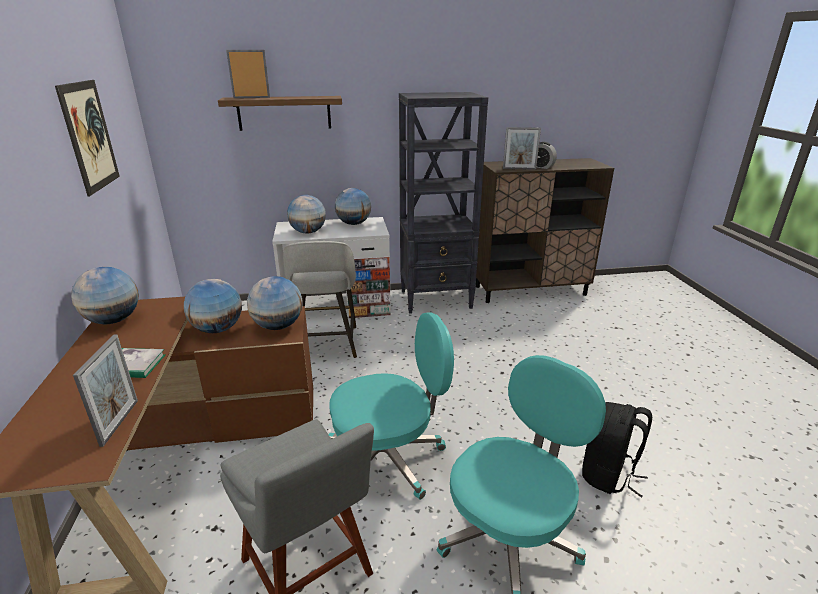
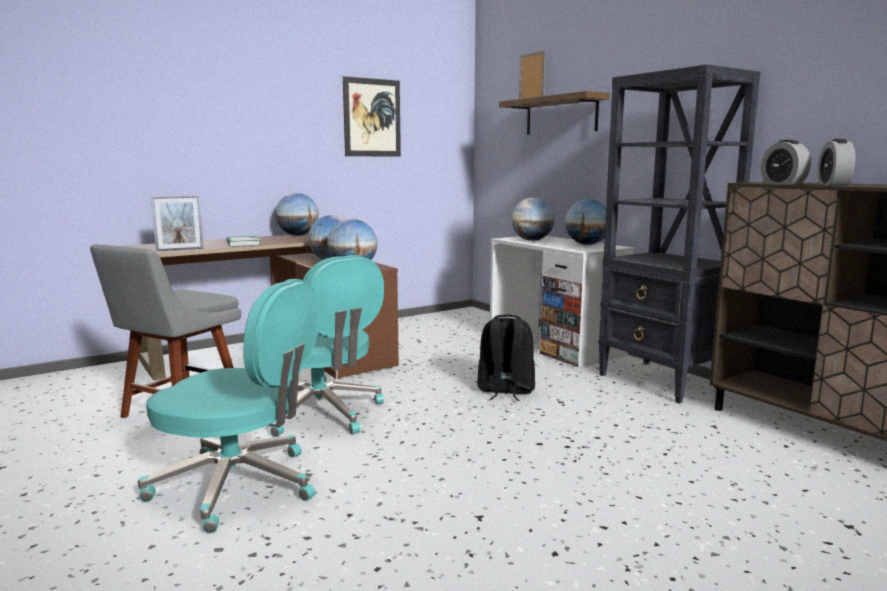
camera: 65 degrees right, 15 degrees down
grey stool [283,241,357,358] -> none
picture frame [503,127,541,170] -> alarm clock [761,140,811,184]
black backpack [582,402,652,498] -> black backpack moved to [477,314,535,401]

